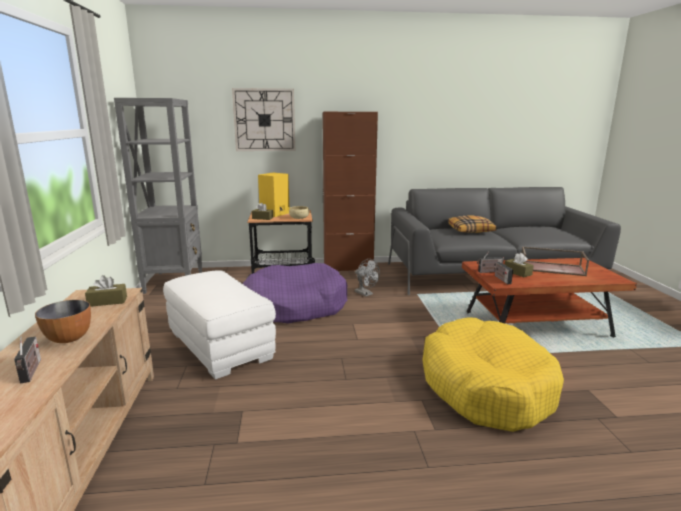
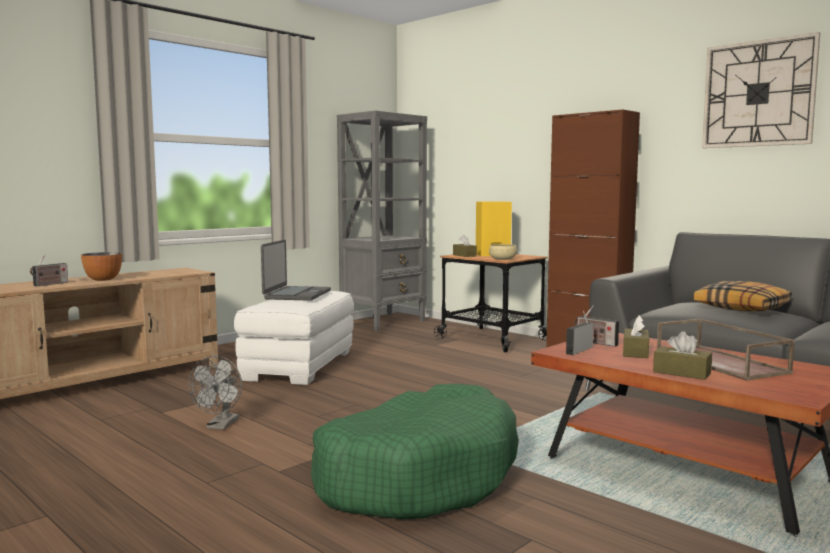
camera: 50 degrees right, 10 degrees down
brown tissue box [85,275,127,307] -> brown tissue box moved to [653,331,712,380]
wall clock [232,88,295,151] -> wall clock moved to [702,32,820,148]
purple dog bed [243,263,348,323] -> none
grey fan [355,259,380,297] -> grey fan moved to [188,356,242,430]
yellow dog bed [422,317,564,432] -> green dog bed [311,384,519,519]
none -> laptop [261,240,331,301]

